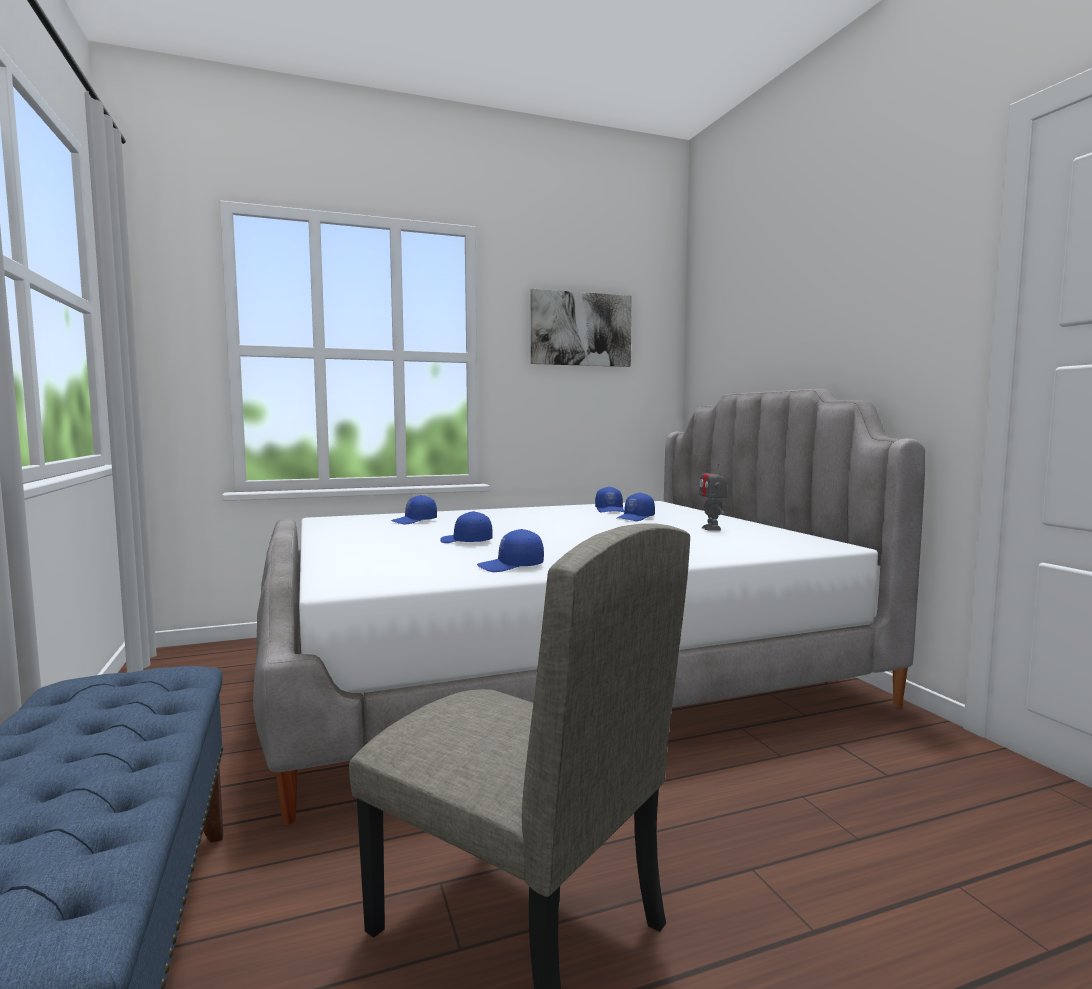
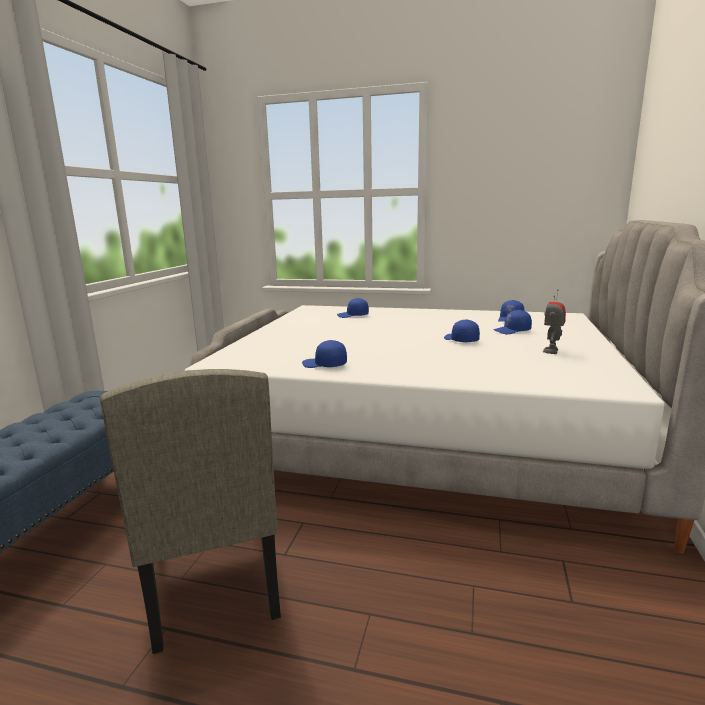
camera: 35 degrees right, 10 degrees up
blue cap [440,511,492,543] -> blue cap moved to [444,319,480,342]
picture [531,289,632,367] -> none

